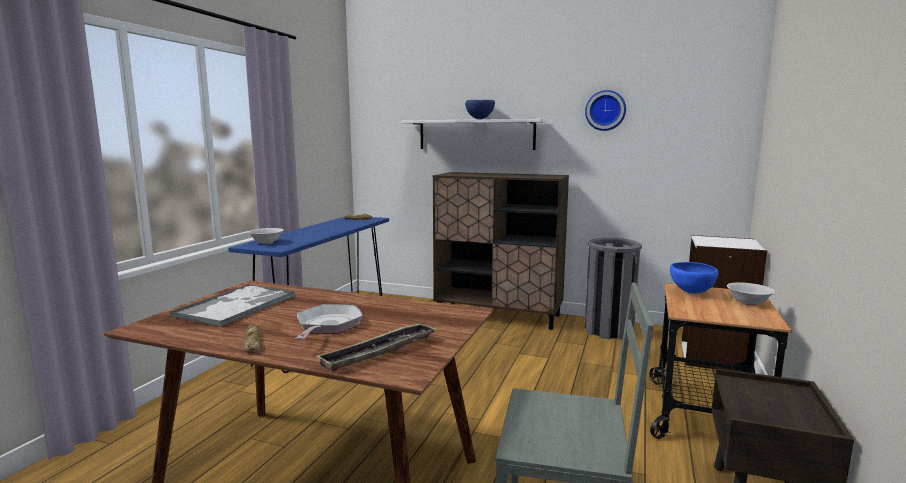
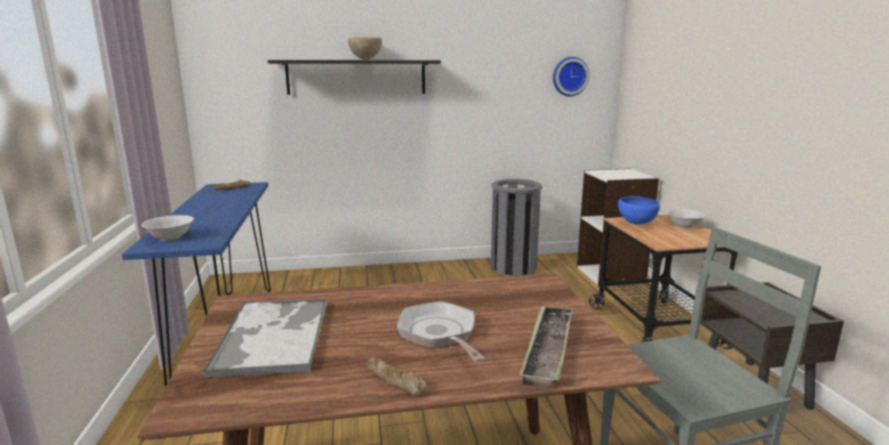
camera: 30 degrees left, 5 degrees up
white shelf [401,119,548,150] -> black shelf [268,60,441,95]
brown cabinet [433,172,569,330] -> none
blue bowl [465,100,495,120] -> brown bowl [348,37,382,60]
wall clock [585,90,626,131] -> wall clock moved to [553,57,589,96]

